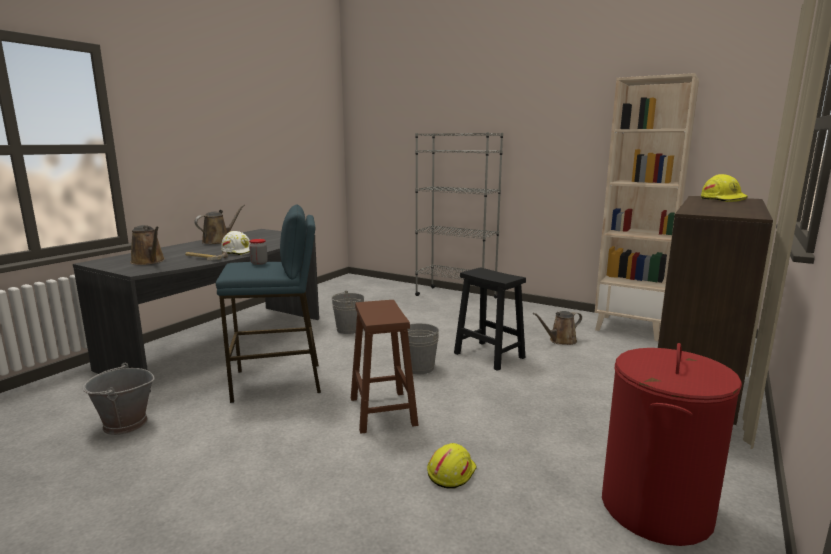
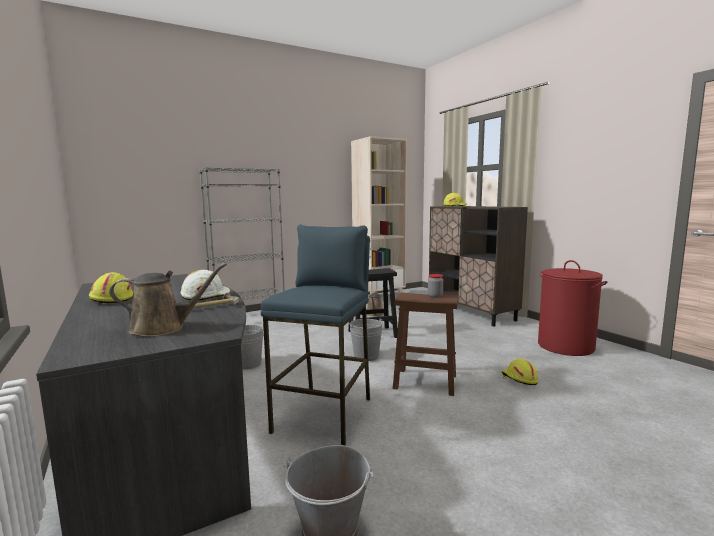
camera: 60 degrees left, 5 degrees down
brown watering can [195,204,245,244] -> yellow hard hat [89,272,133,303]
jar [249,239,268,265] -> jar moved to [428,274,443,298]

